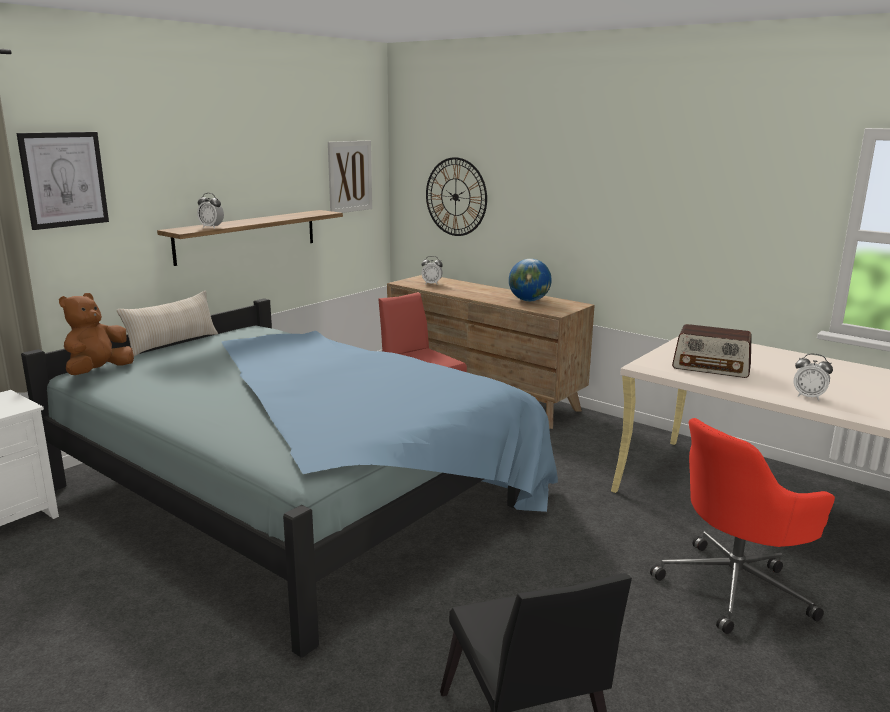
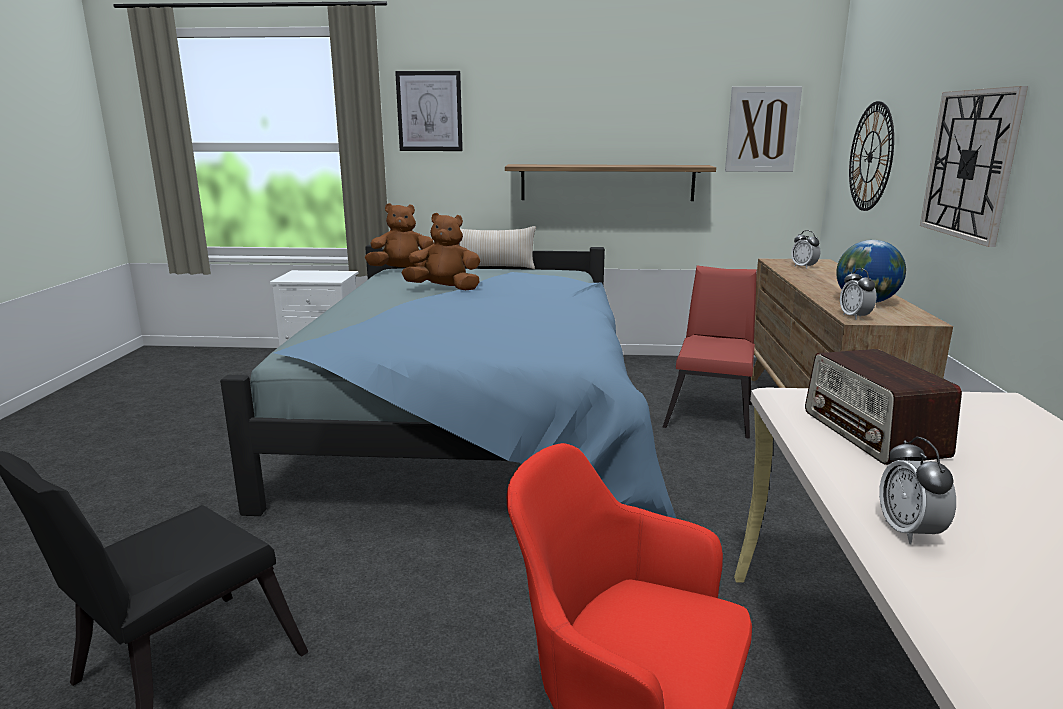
camera: 55 degrees right, 0 degrees up
alarm clock [197,193,224,229] -> alarm clock moved to [840,268,877,320]
none -> brown plush toy [402,213,481,290]
none -> wall clock [920,86,1028,247]

